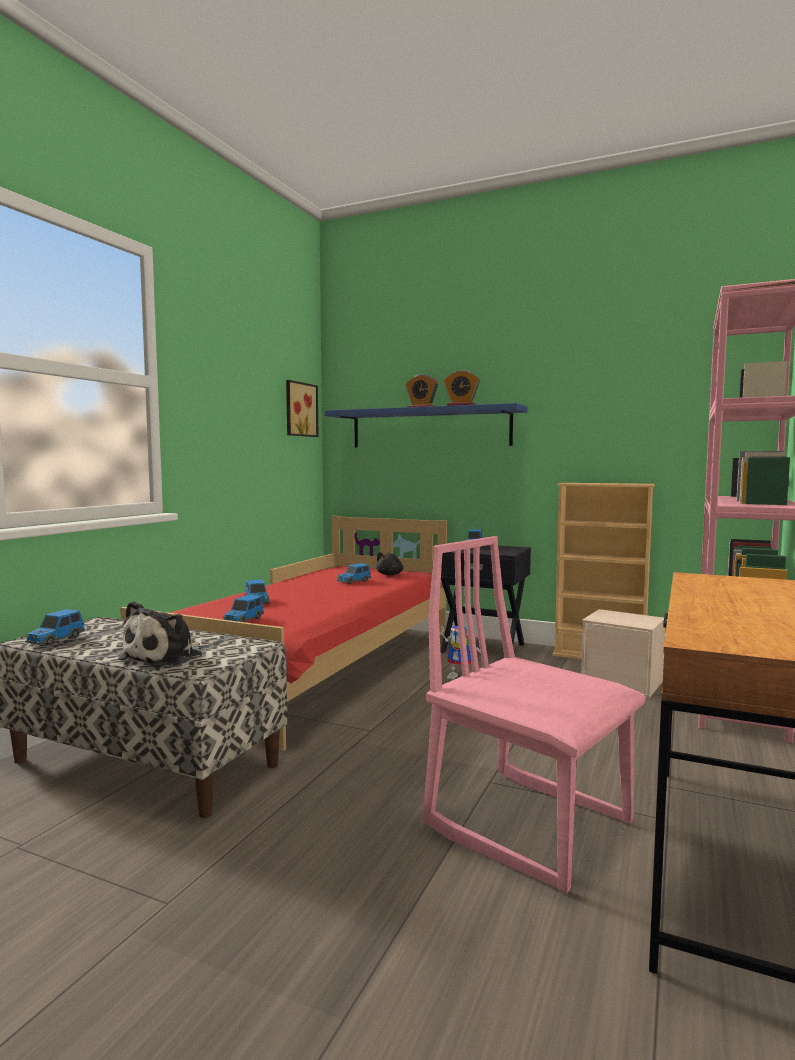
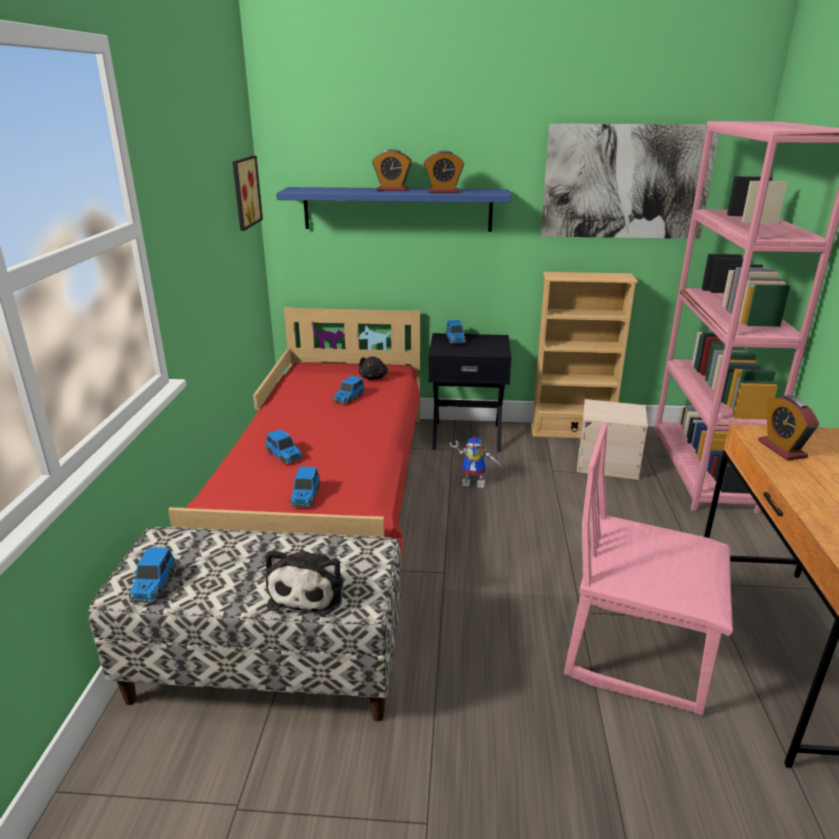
camera: 20 degrees left, 20 degrees up
none -> picture [541,124,719,239]
none -> alarm clock [758,395,819,460]

